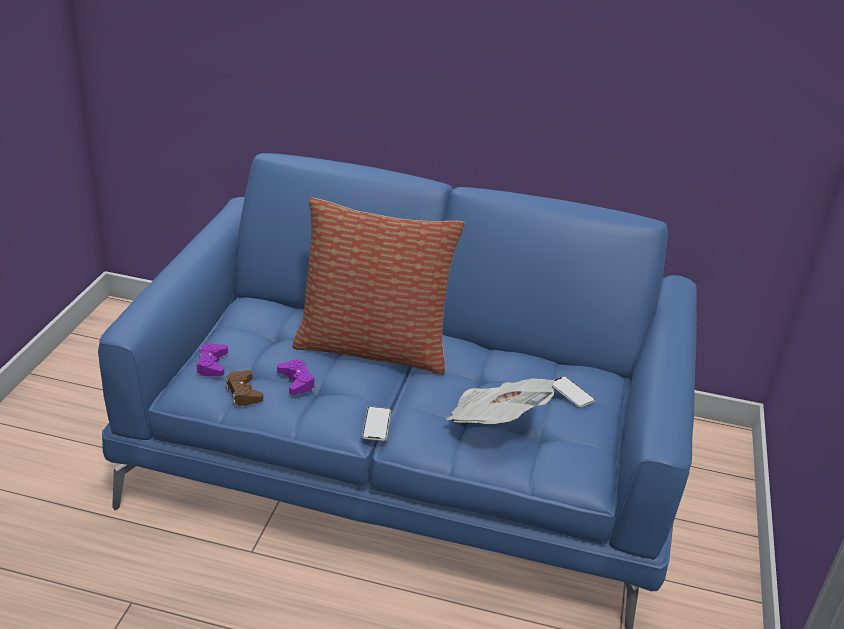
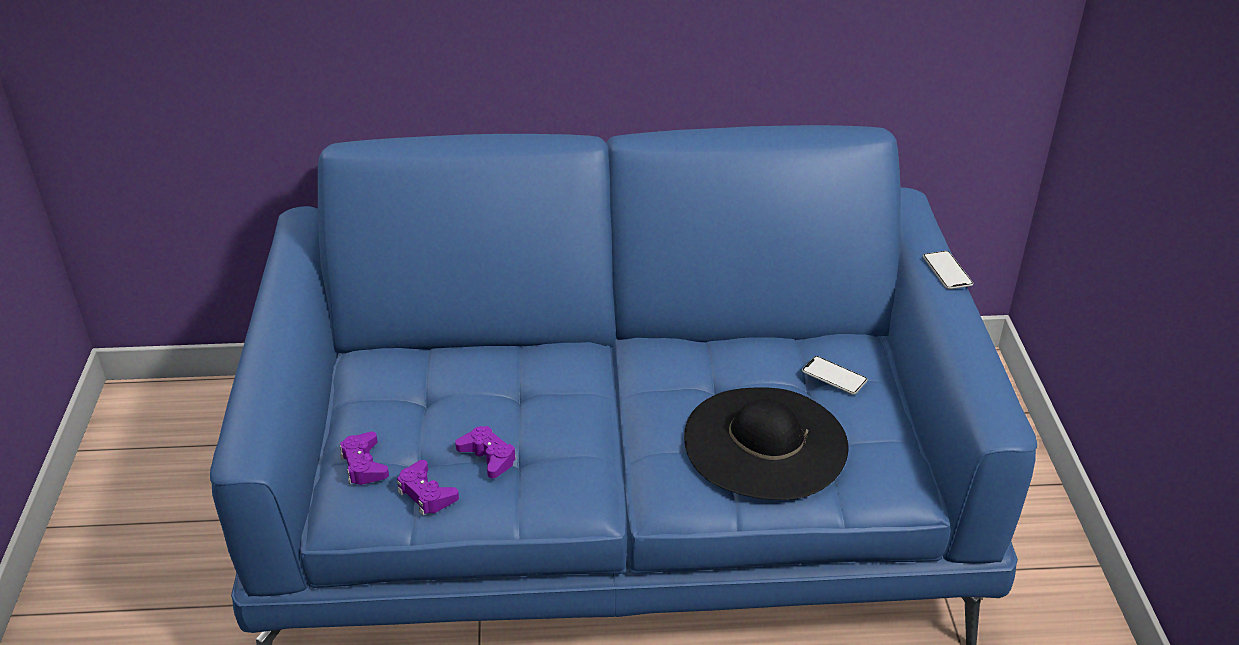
camera: 15 degrees left, 5 degrees up
brown game controller [226,370,263,406] -> purple game controller [397,460,459,515]
pillow [293,197,465,375] -> none
phone [362,406,391,441] -> phone moved to [923,251,973,289]
newspaper [446,378,555,424] -> black hat [684,388,849,500]

